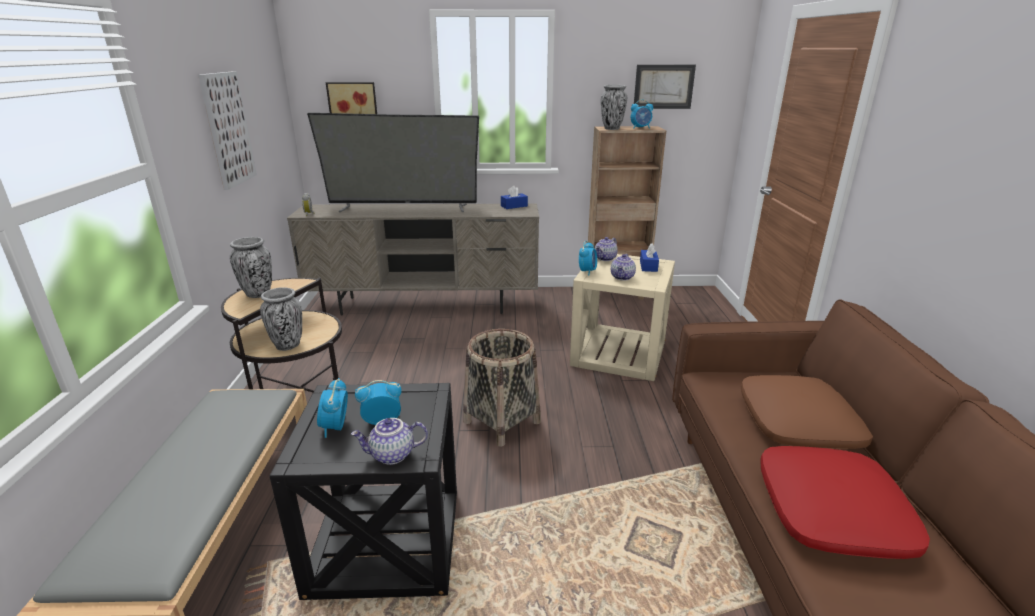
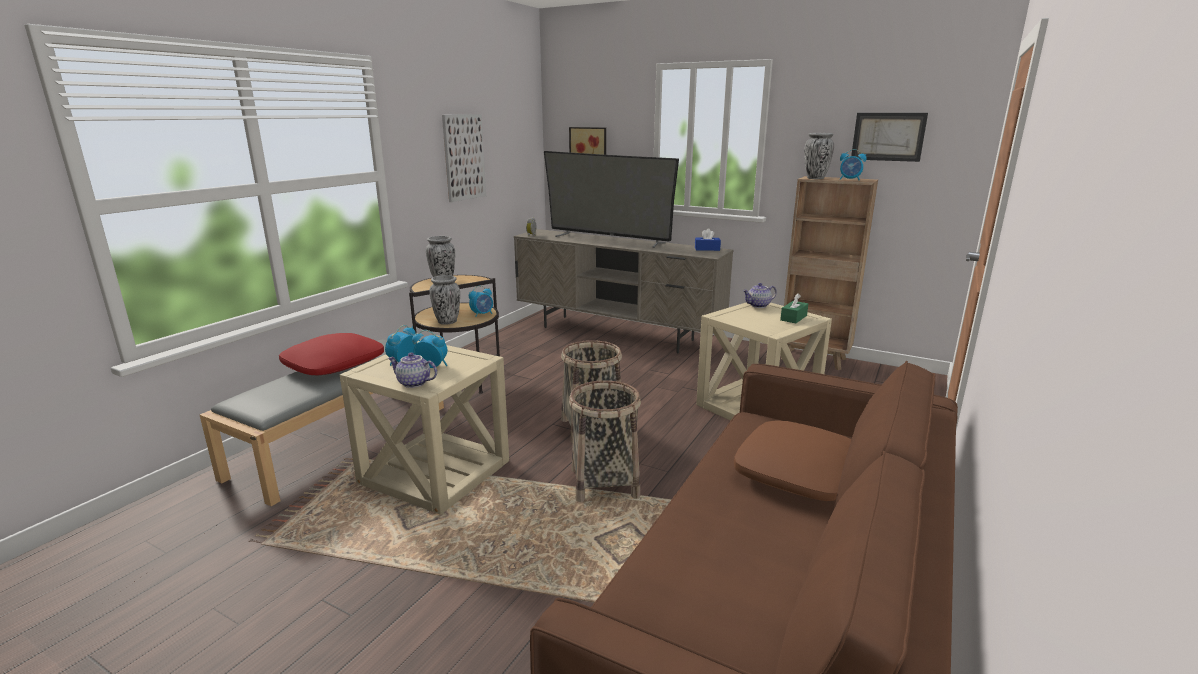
camera: 30 degrees right, 5 degrees down
black side table [270,383,457,600] -> beige side table [340,340,509,515]
alarm clock [579,241,597,276] -> alarm clock moved to [469,286,493,317]
teapot [611,254,636,281] -> none
blue tissue box [640,243,659,272] -> green tissue box [780,293,808,323]
red pillow [760,446,930,559] -> red pillow moved to [279,333,384,376]
none -> basket [569,380,641,502]

